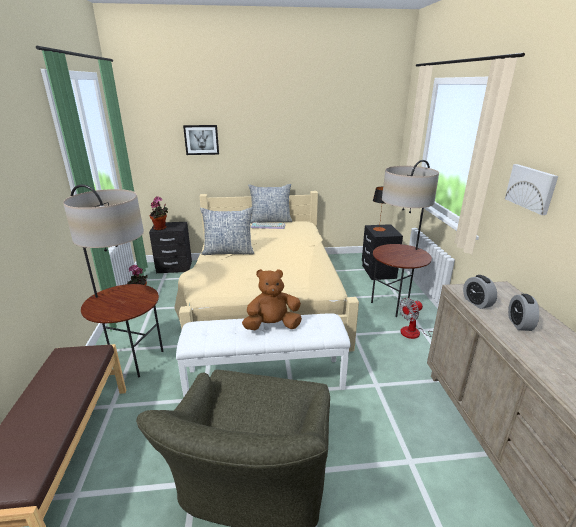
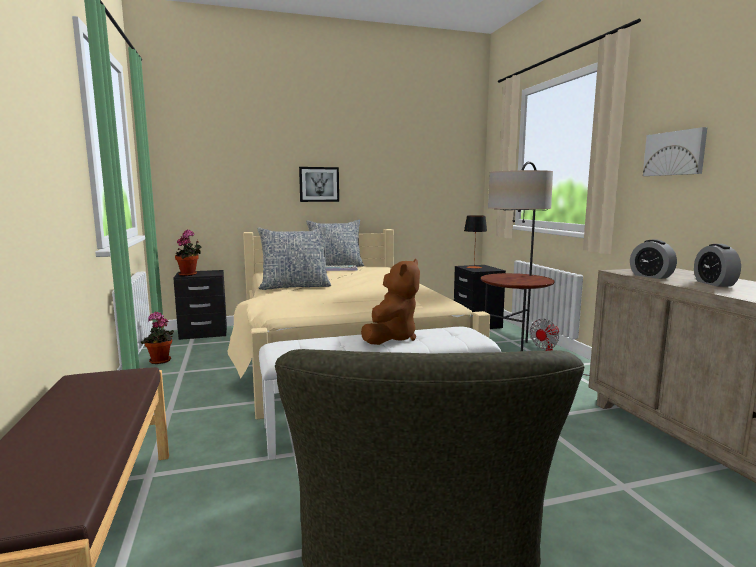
camera: 10 degrees left, 15 degrees down
floor lamp [63,184,163,378] -> none
picture [183,125,219,155] -> picture moved to [299,167,339,202]
brown plush toy [242,269,302,330] -> brown plush toy turned 135 degrees clockwise [361,259,420,345]

